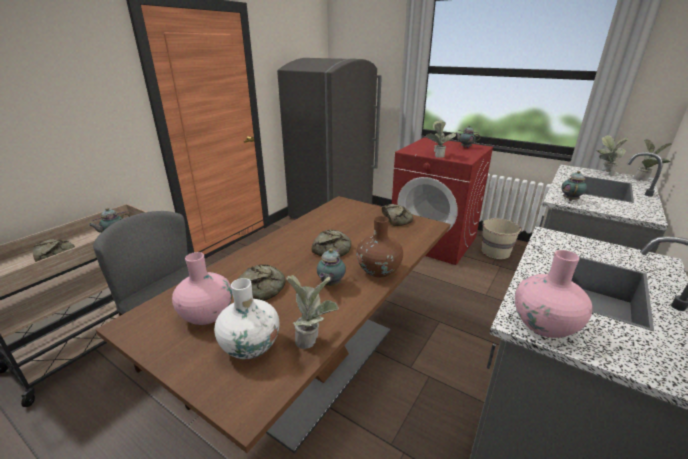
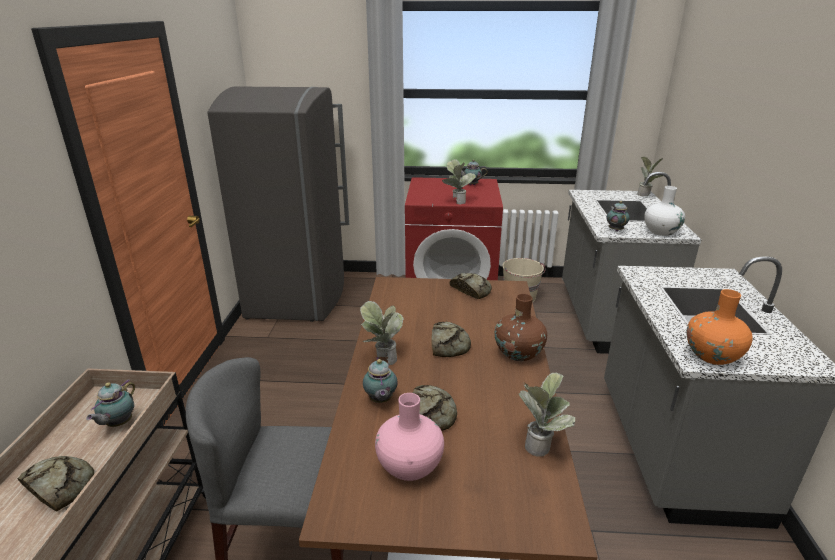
camera: 30 degrees left, 0 degrees up
white vase [214,278,279,359] -> white vase moved to [644,186,685,236]
teapot [317,249,346,286] -> teapot moved to [363,357,398,403]
pink vase [515,250,592,338] -> orange vase [686,289,753,365]
potted plant [596,135,628,176] -> potted plant moved to [360,301,404,365]

